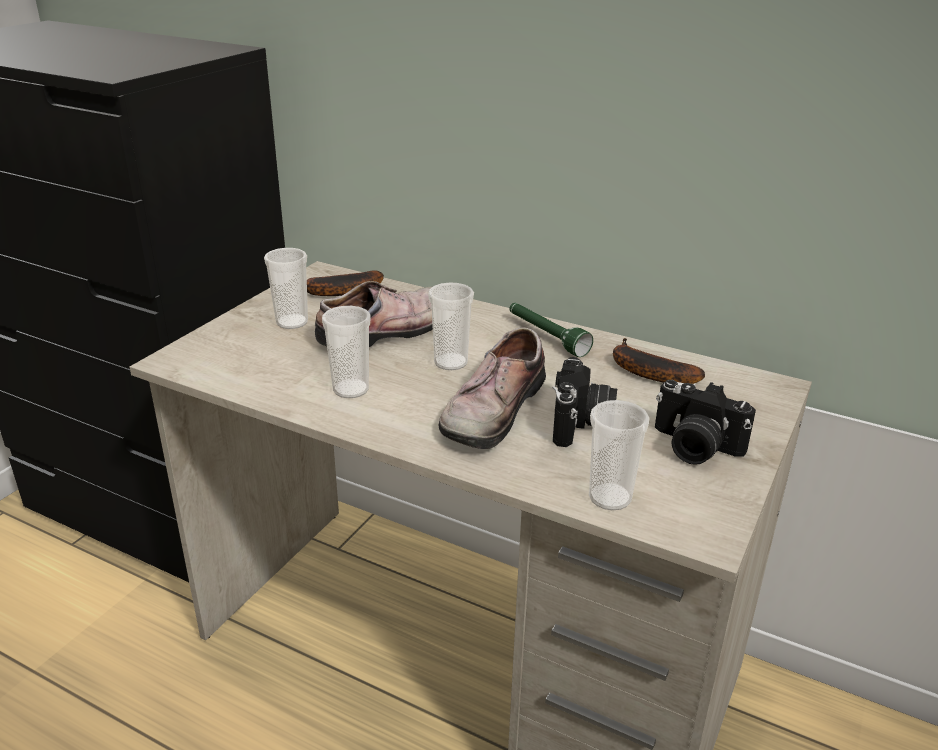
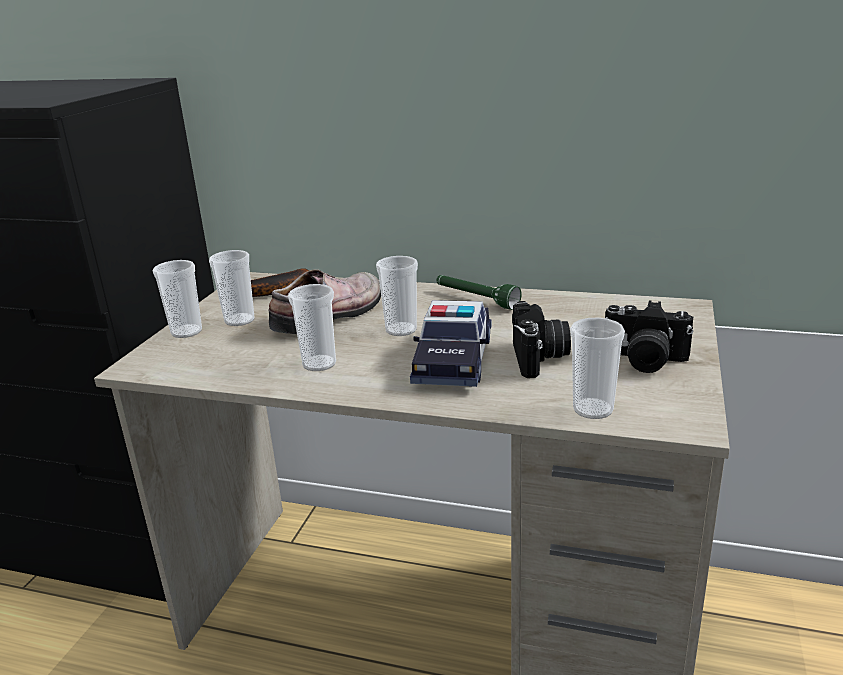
camera: 10 degrees left, 5 degrees down
shoe [439,327,546,449] -> toy car [410,300,492,387]
banana [613,338,705,384] -> none
none -> cup [152,260,202,338]

